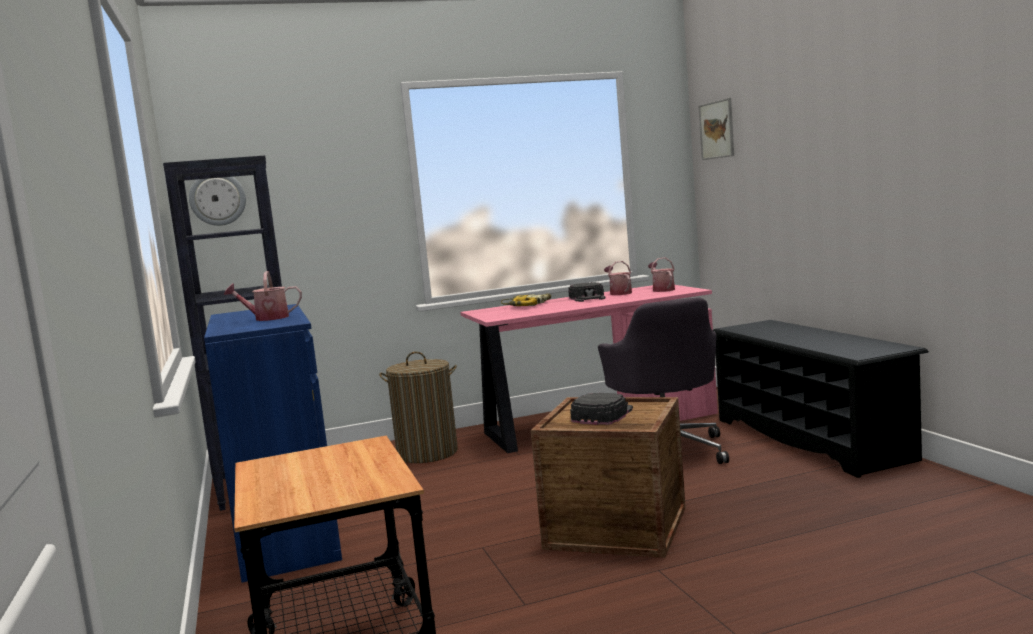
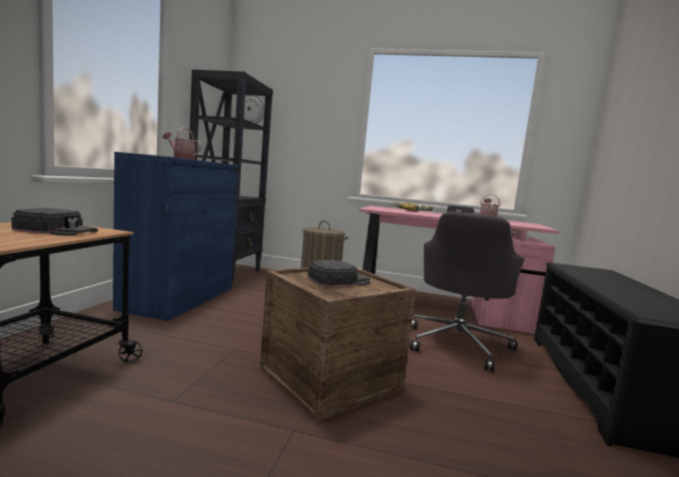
camera: 30 degrees right, 0 degrees up
watering can [648,257,675,292] -> none
picture [698,98,734,160] -> none
none -> black cap [11,208,98,236]

